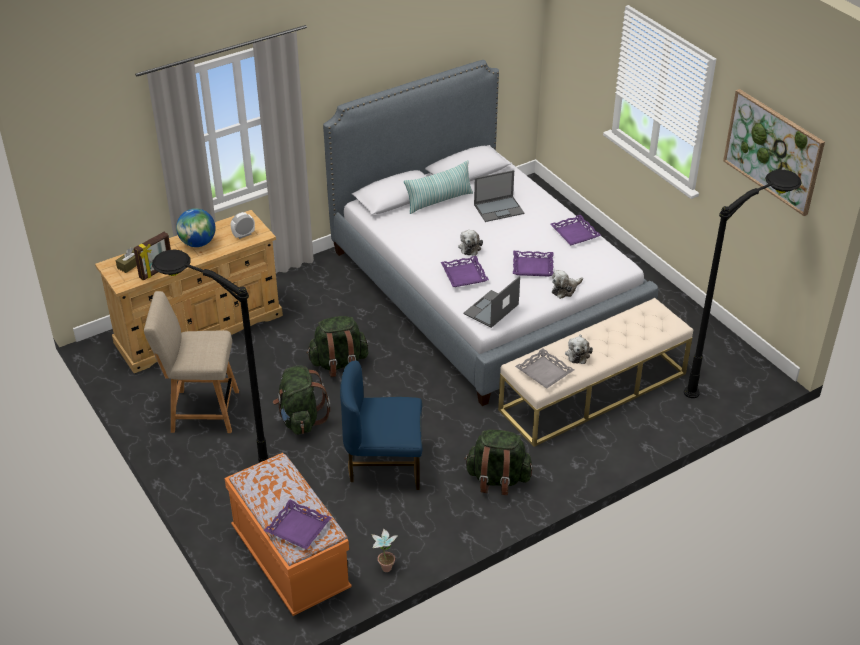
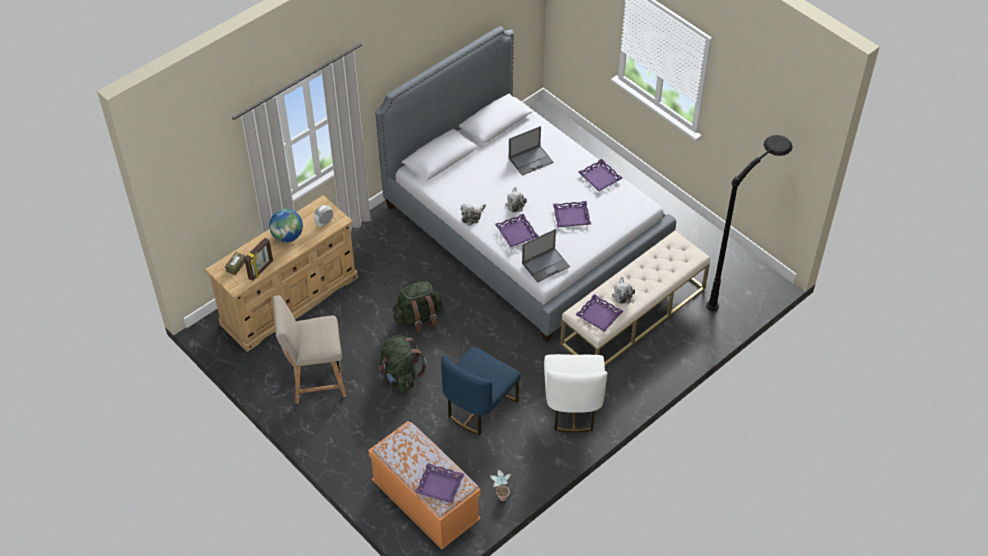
camera: 10 degrees left, 10 degrees up
black floor lamp [152,250,268,463] -> none
blue chair [340,361,422,490] -> blue chair turned 45 degrees counterclockwise [441,347,521,435]
pillow [404,160,473,214] -> none
laptop [463,276,520,328] -> laptop turned 150 degrees counterclockwise [522,229,570,283]
green backpack [465,430,533,495] -> white chair [544,354,607,433]
grey tray [515,349,574,389] -> purple tray [575,294,623,332]
plush toy [552,270,583,299] -> plush toy moved to [461,203,486,226]
picture [723,89,825,216] -> none

